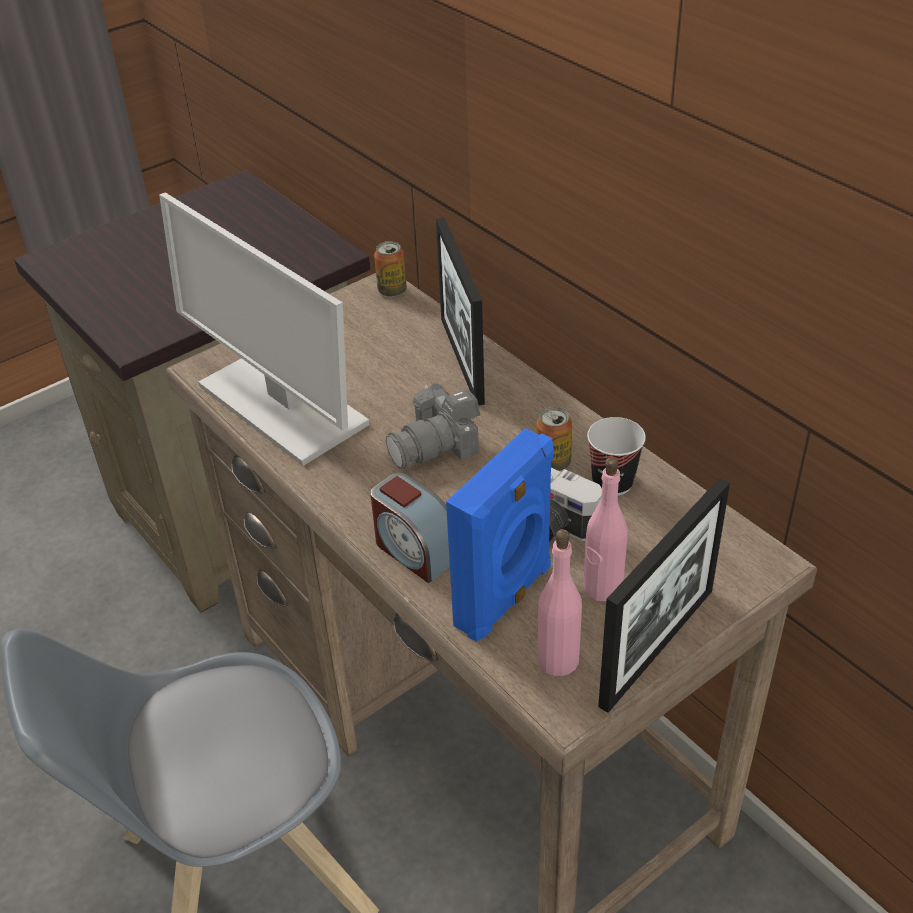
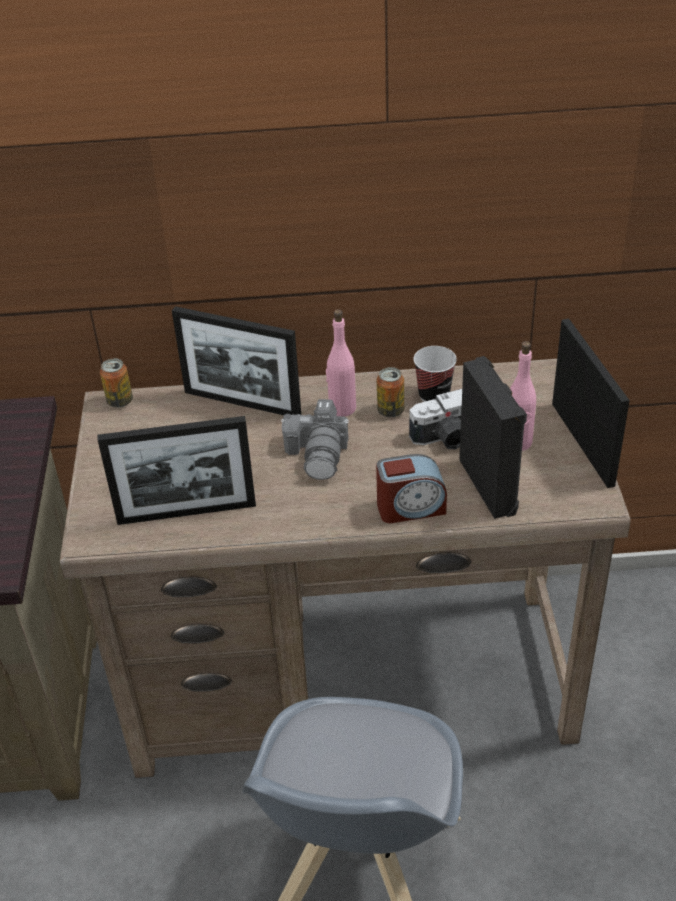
camera: 55 degrees left, 0 degrees up
monitor [159,192,370,466] -> picture frame [98,416,256,525]
blue speaker [446,428,554,642] -> black speaker [459,356,527,519]
pink bottle [537,529,582,676] -> pink bottle moved to [326,309,356,417]

